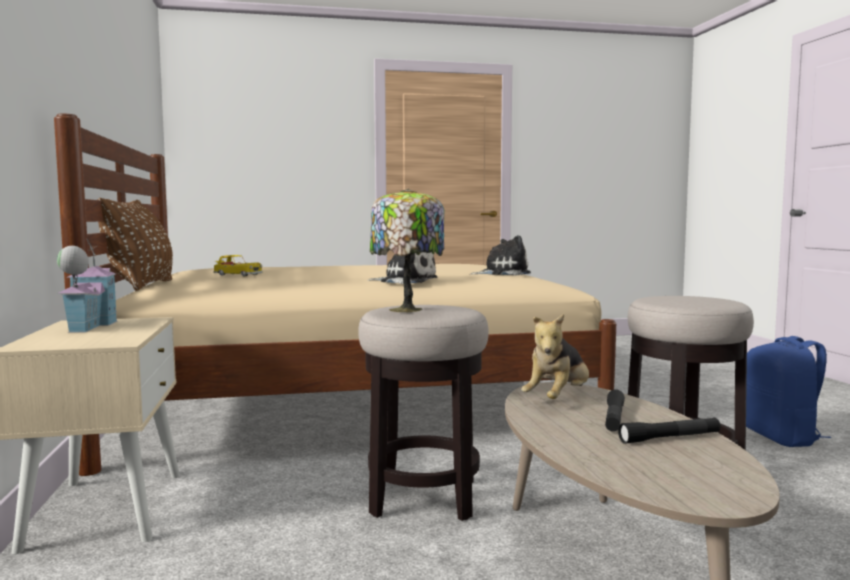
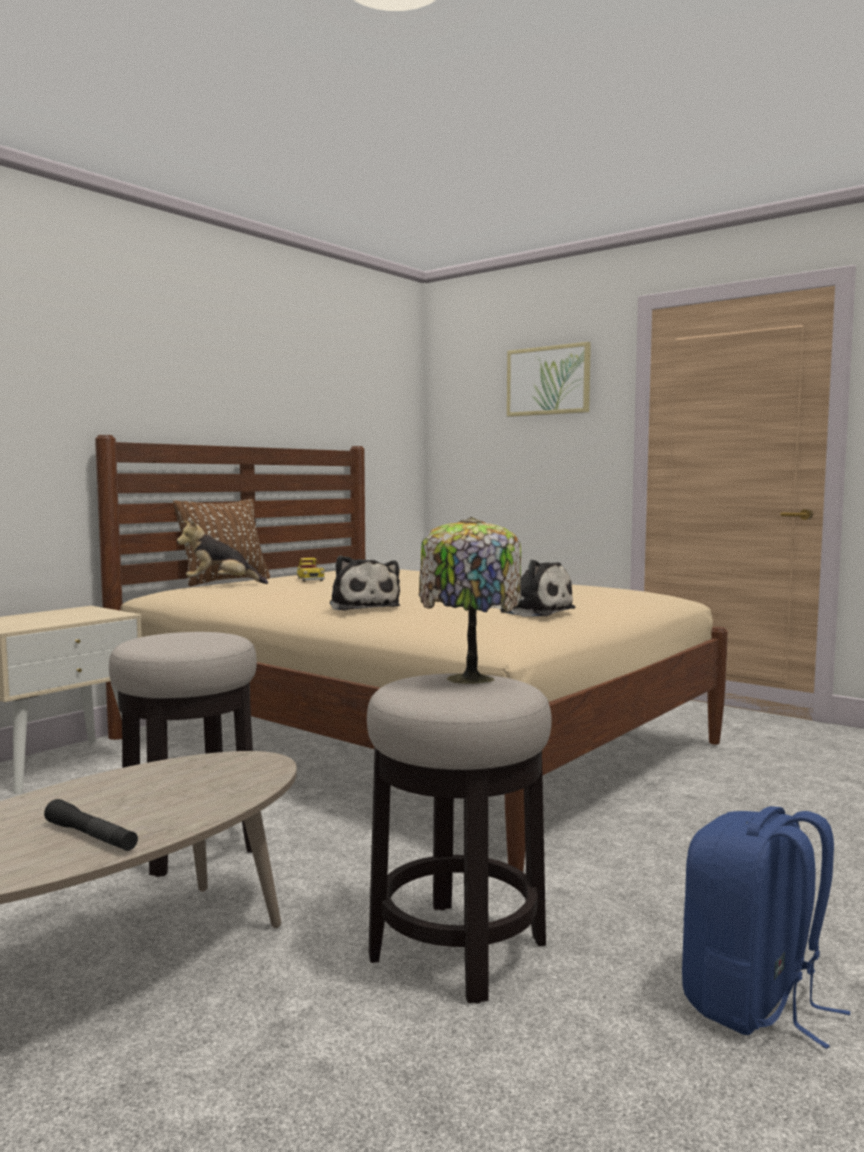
camera: 50 degrees right, 0 degrees up
toy house [57,239,117,333] -> none
table lamp [370,189,444,312] -> table lamp moved to [419,517,521,684]
plush toy [521,314,589,399] -> plush toy moved to [177,520,268,584]
black flashlight [605,389,625,432] -> none
none -> picture [507,342,591,417]

